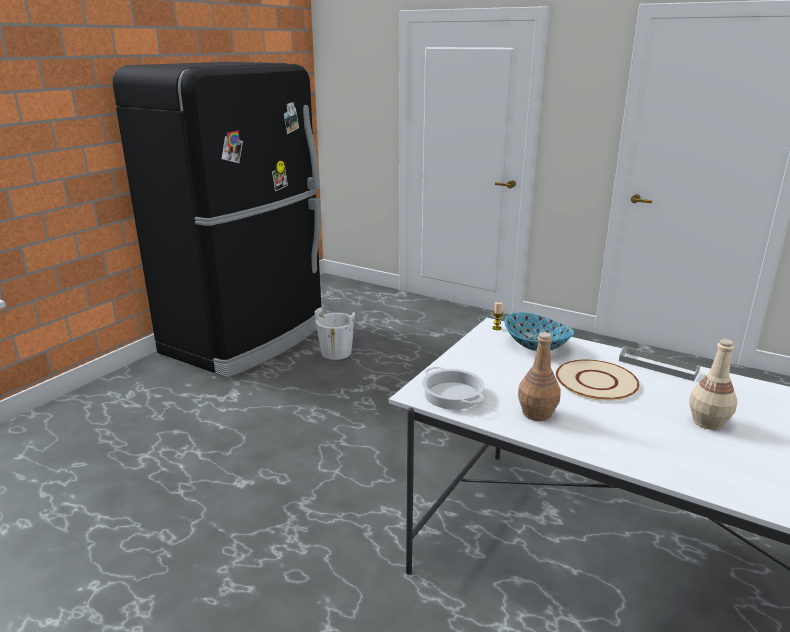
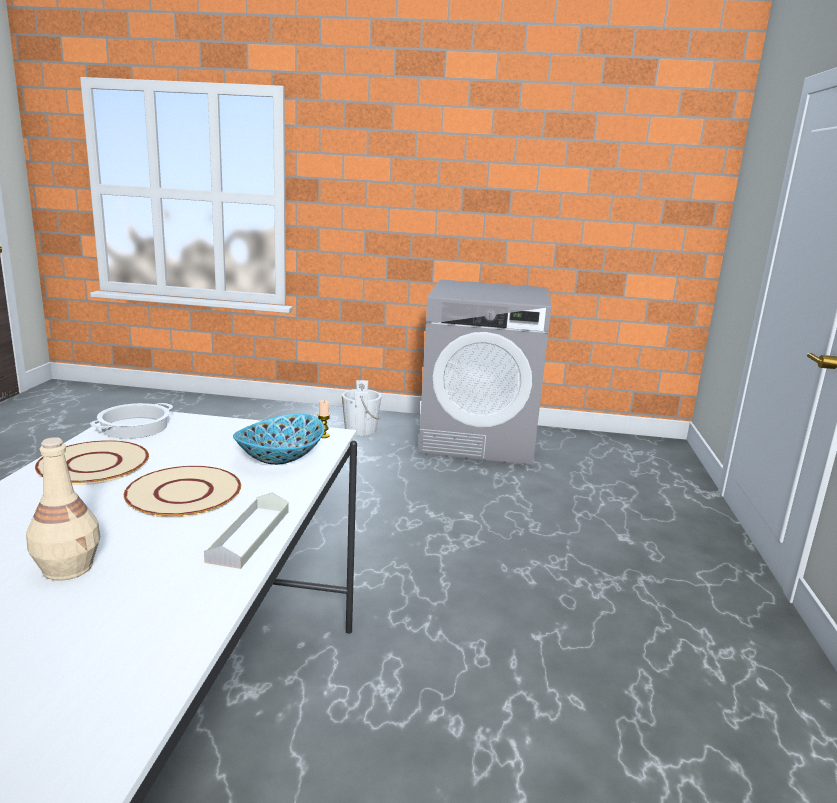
camera: 65 degrees right, 5 degrees down
black fridge [113,62,323,378] -> grey washing machine [418,279,551,465]
white bucket [314,307,356,360] -> white bucket moved to [342,380,382,436]
brown bottle [518,332,561,421] -> beige plate [35,440,149,485]

